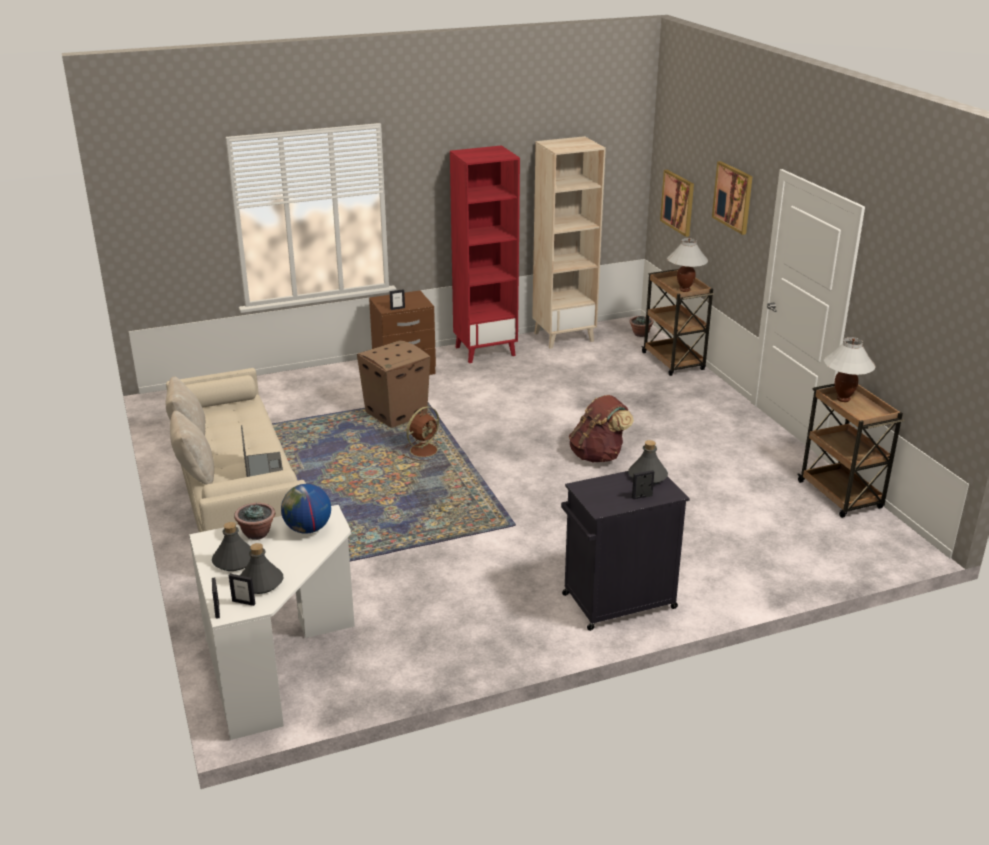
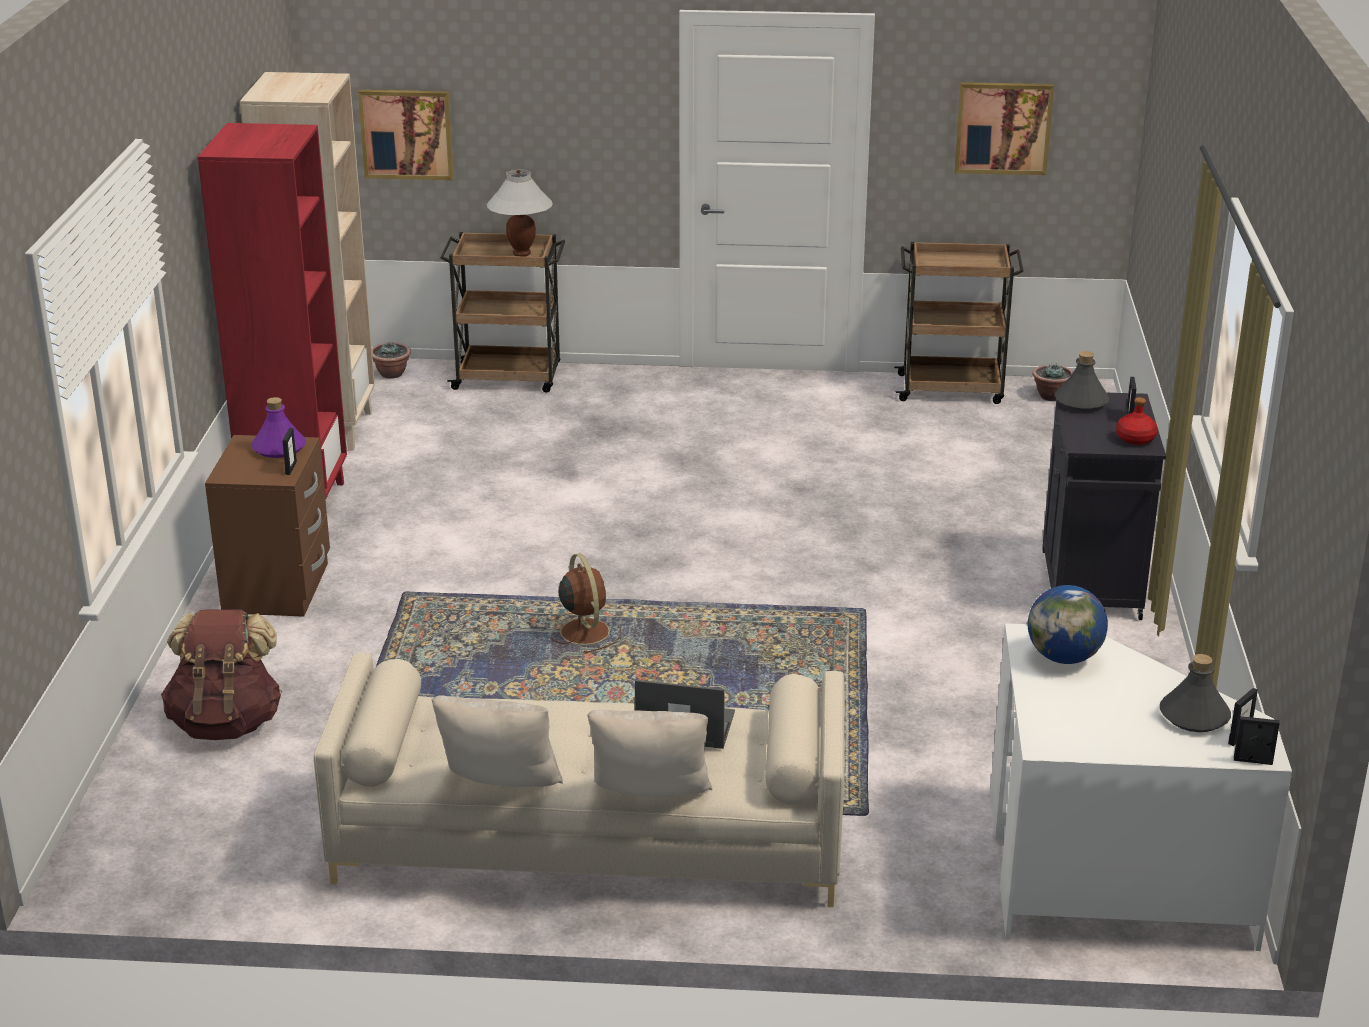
camera: 65 degrees left, 0 degrees up
grey bottle [212,522,251,571] -> none
potted plant [234,503,275,540] -> potted plant moved to [1032,363,1074,401]
cardboard box [357,340,430,428] -> none
brown backpack [569,395,634,462] -> brown backpack moved to [161,610,282,740]
picture [712,161,753,235] -> picture moved to [955,82,1054,175]
white table lamp [824,337,876,402] -> none
none -> purple bottle [251,397,306,458]
none -> red bottle [1116,397,1158,445]

